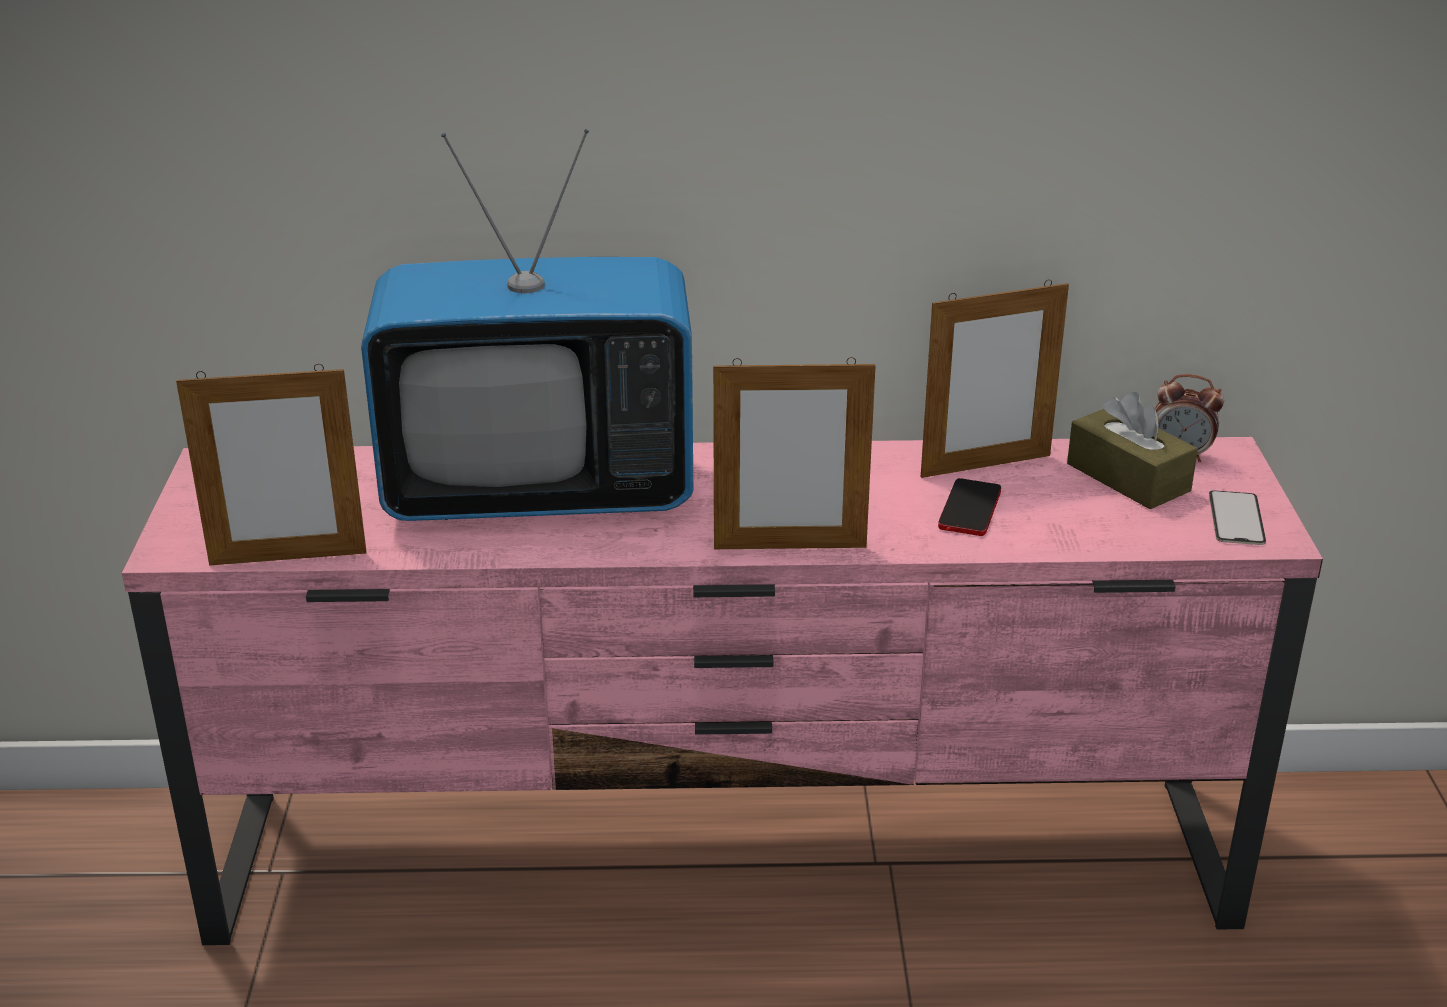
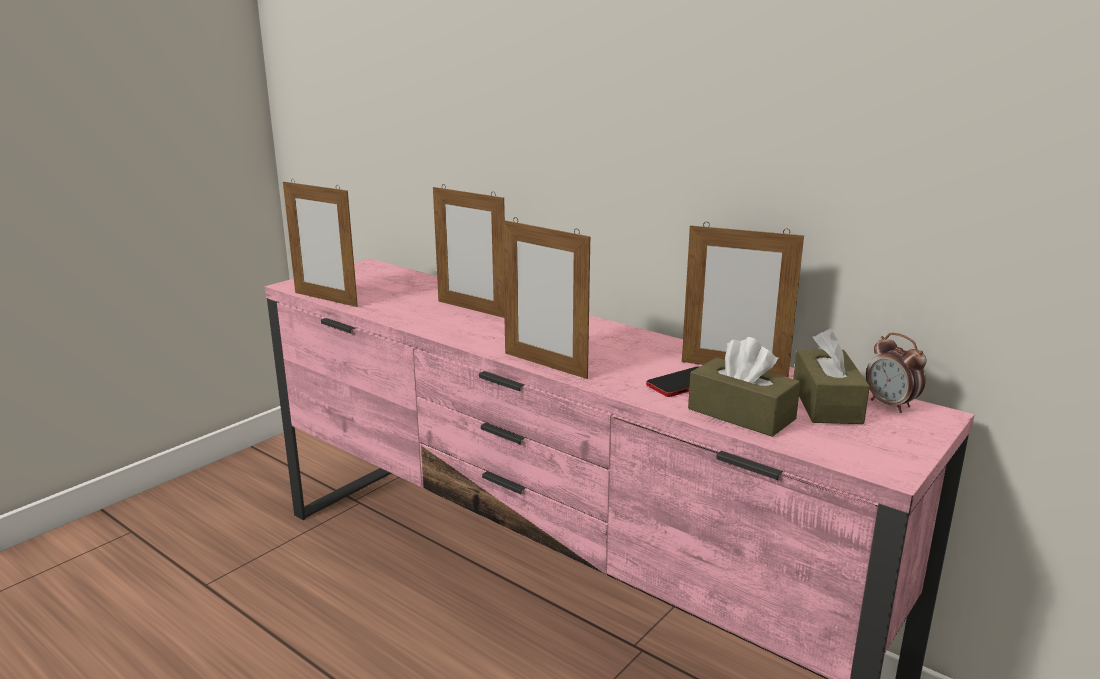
camera: 40 degrees right, 10 degrees down
television [361,129,693,521] -> picture frame [433,184,505,318]
phone [1209,490,1266,545] -> none
none -> brown tissue box [688,337,801,437]

